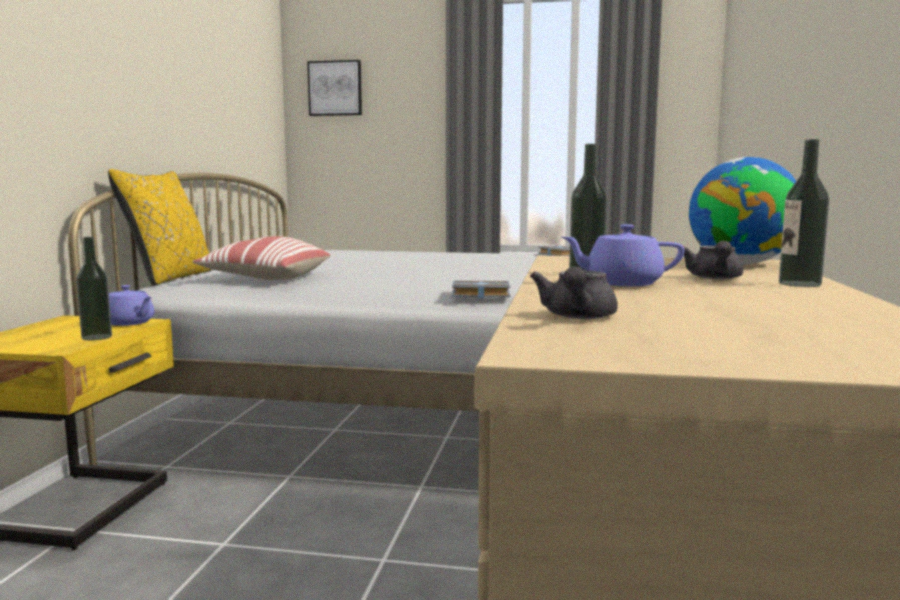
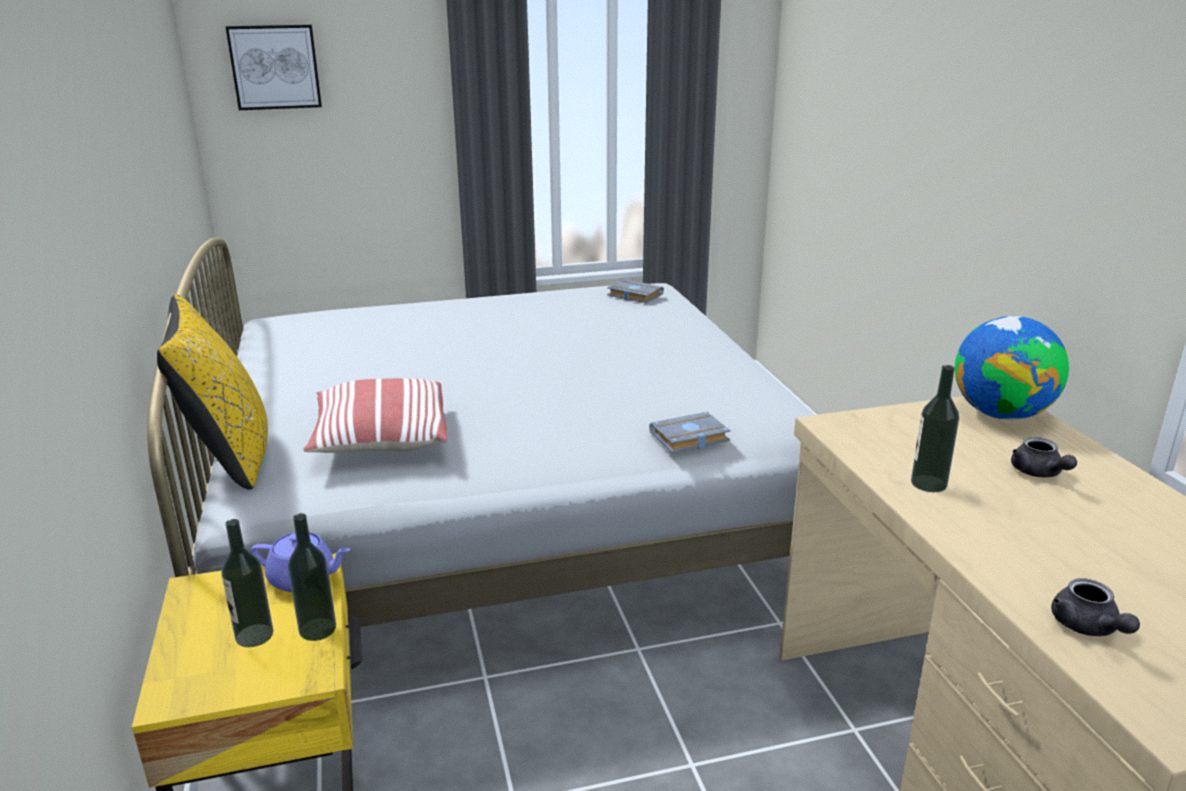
camera: 25 degrees left, 15 degrees up
purple teapot [562,224,684,286] -> none
bottle [779,139,829,287] -> bottle moved to [222,519,274,647]

